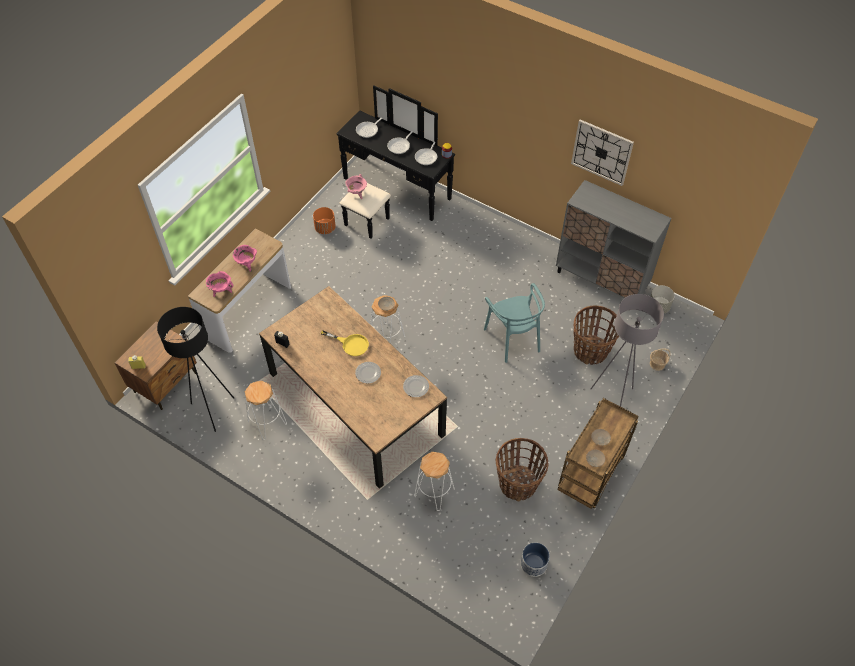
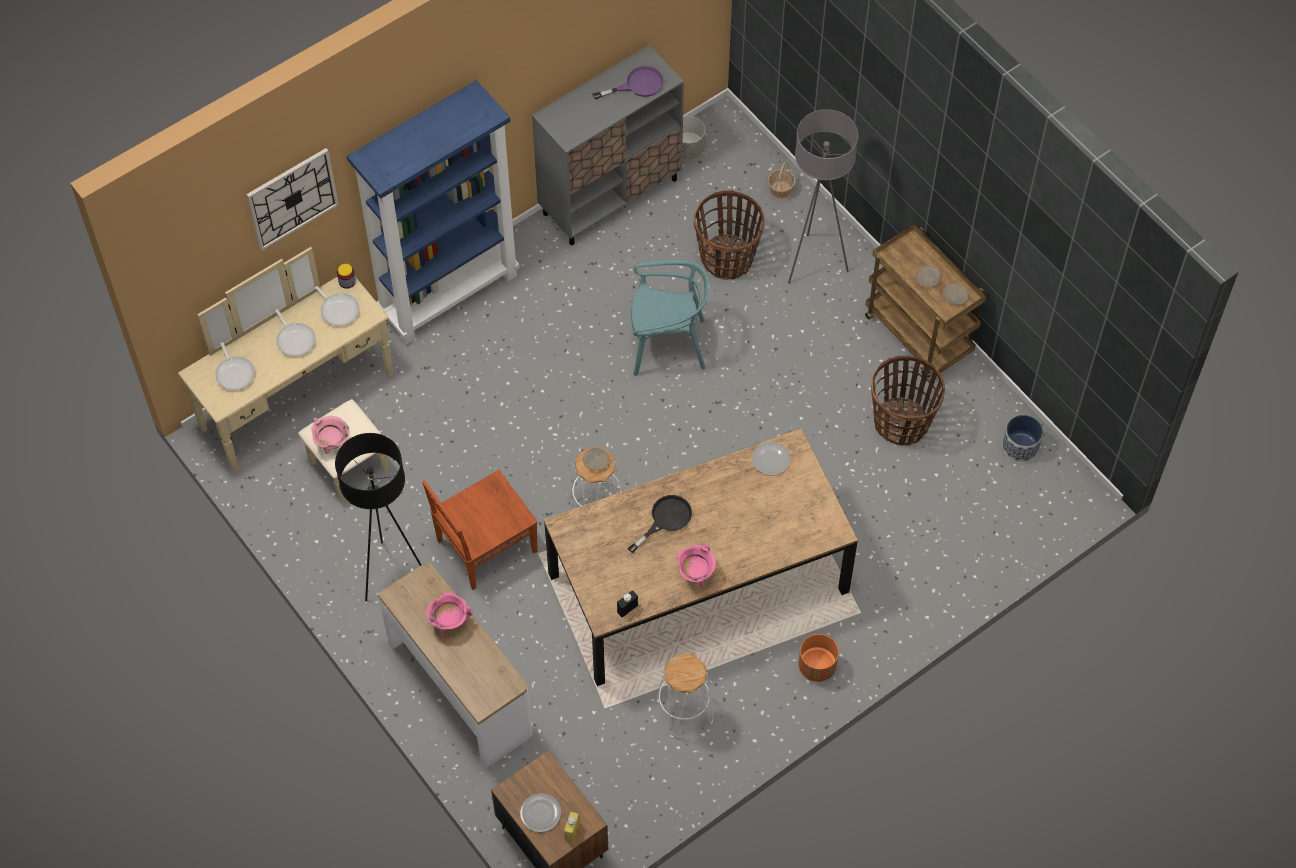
camera: 70 degrees left, 5 degrees up
black floor lamp [157,307,234,432] -> black floor lamp moved to [335,433,422,601]
pink cooking pot [206,271,233,297] -> pink cooking pot moved to [676,544,716,588]
orange planter [313,207,336,234] -> orange planter moved to [799,634,839,682]
yellow frying pan [321,330,369,356] -> black frying pan [627,495,692,553]
black dresser [336,85,455,238] -> beige dresser [178,247,393,502]
plate [355,362,381,384] -> plate moved to [520,793,561,832]
white stool [414,452,455,511] -> none
wall clock [571,120,634,186] -> wall clock moved to [246,148,339,251]
none -> blue bookcase [347,80,520,345]
none -> brown chair [422,470,538,590]
none -> purple frying pan [592,66,664,99]

